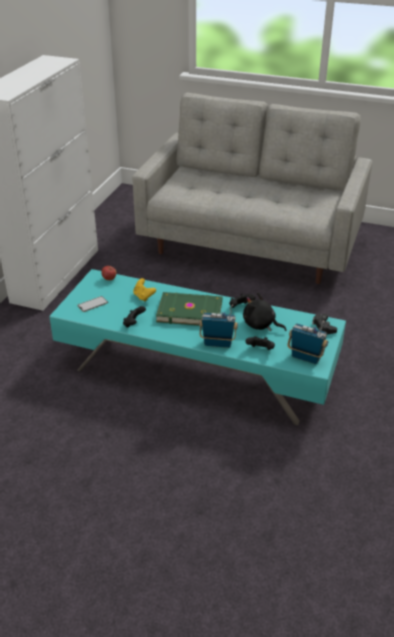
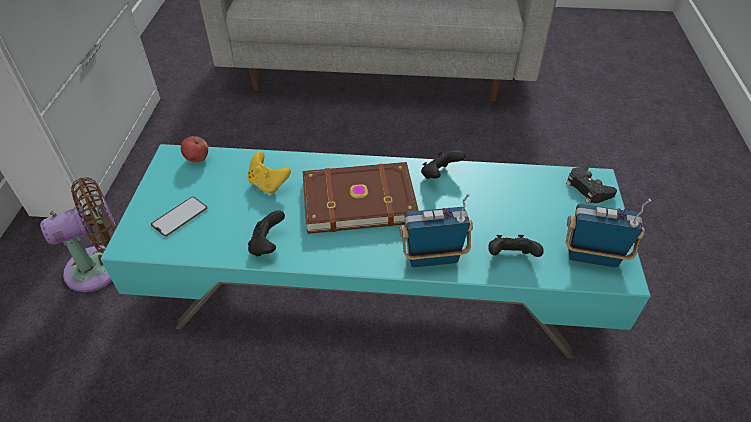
camera: 15 degrees left, 10 degrees up
green book [156,292,222,326] -> brown book [303,162,419,234]
black plush toy [243,293,286,331] -> none
none -> brown fan [40,177,117,292]

